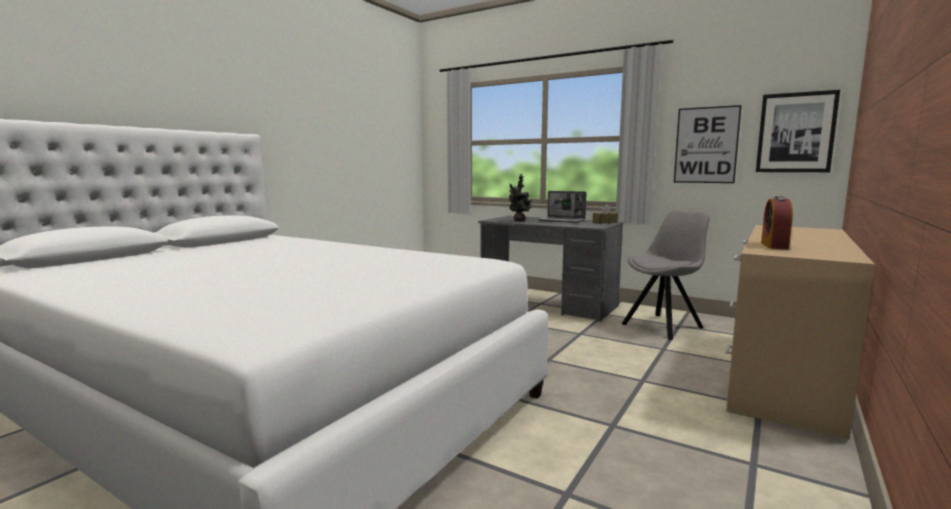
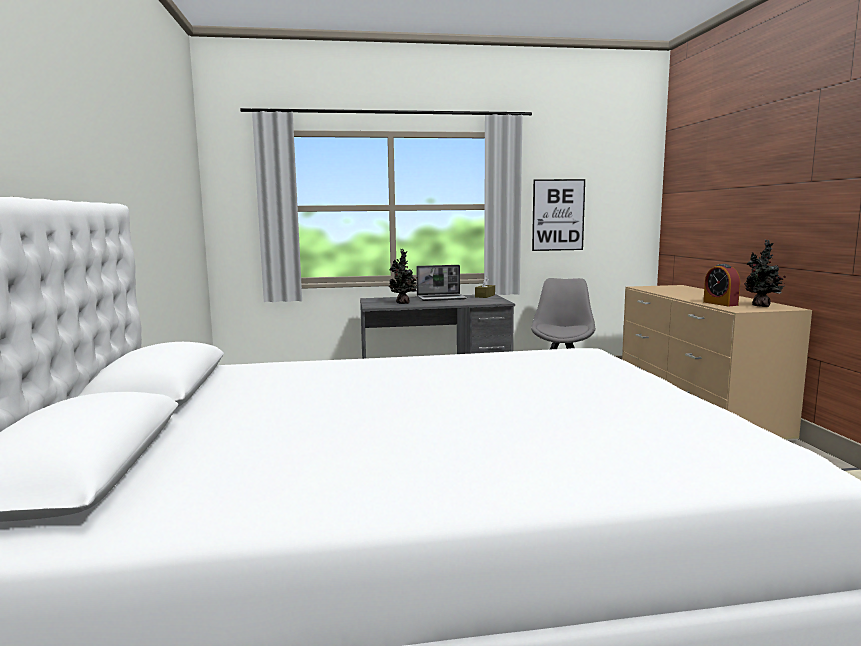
camera: 40 degrees left, 0 degrees up
picture [756,90,840,172] -> none
none -> potted plant [744,240,786,307]

